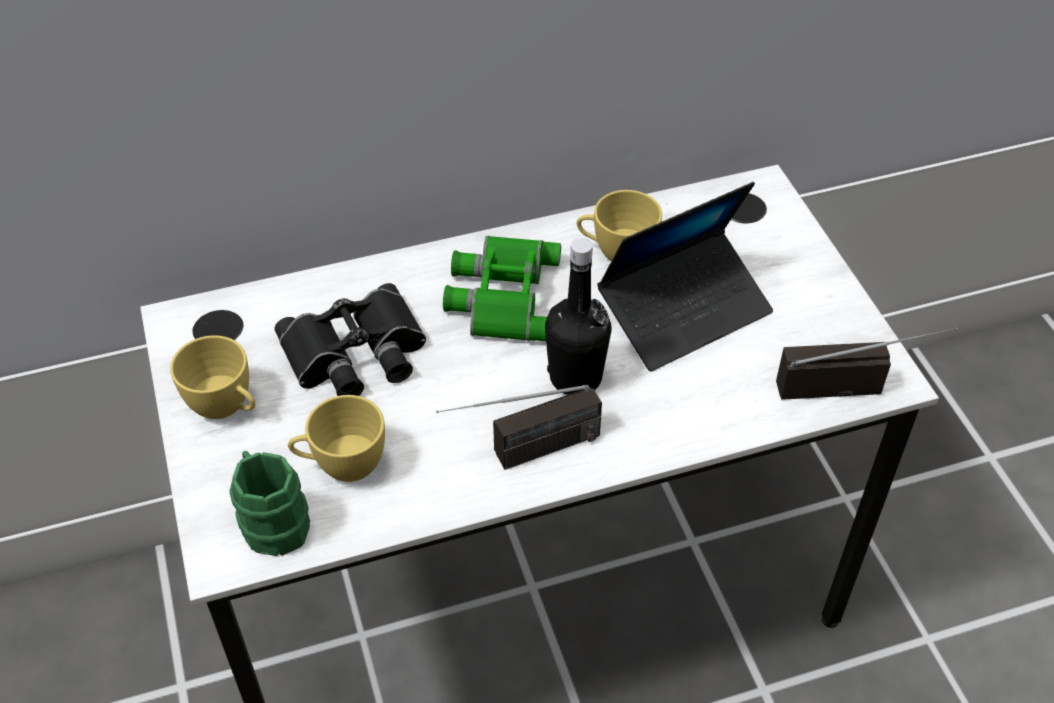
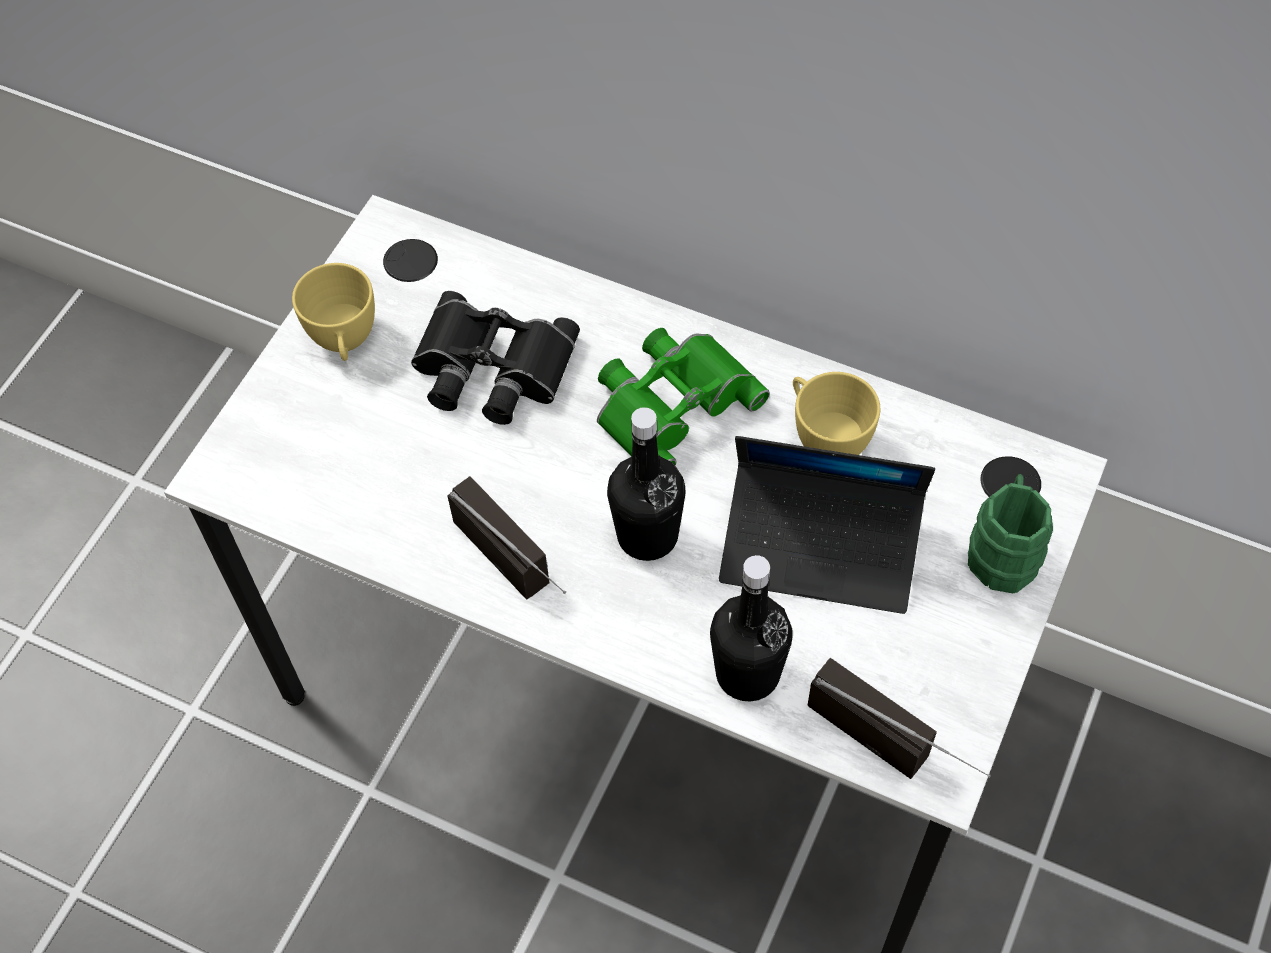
camera: 45 degrees right, 10 degrees up
green mug [230,451,310,556] -> green mug moved to [968,474,1053,593]
yellow cup [288,395,385,482] -> none
radio [436,385,602,470] -> radio turned 150 degrees counterclockwise [447,476,566,600]
none -> black bottle [710,555,793,702]

